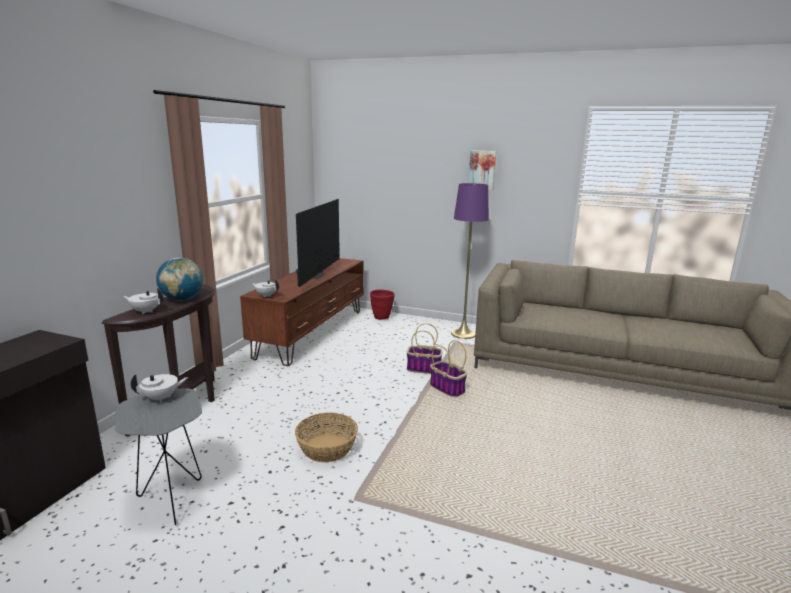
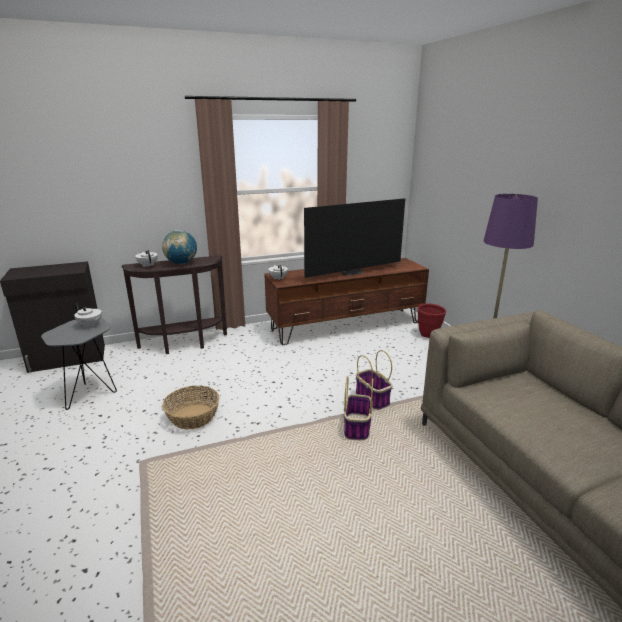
camera: 50 degrees right, 5 degrees up
picture [468,150,496,191] -> none

